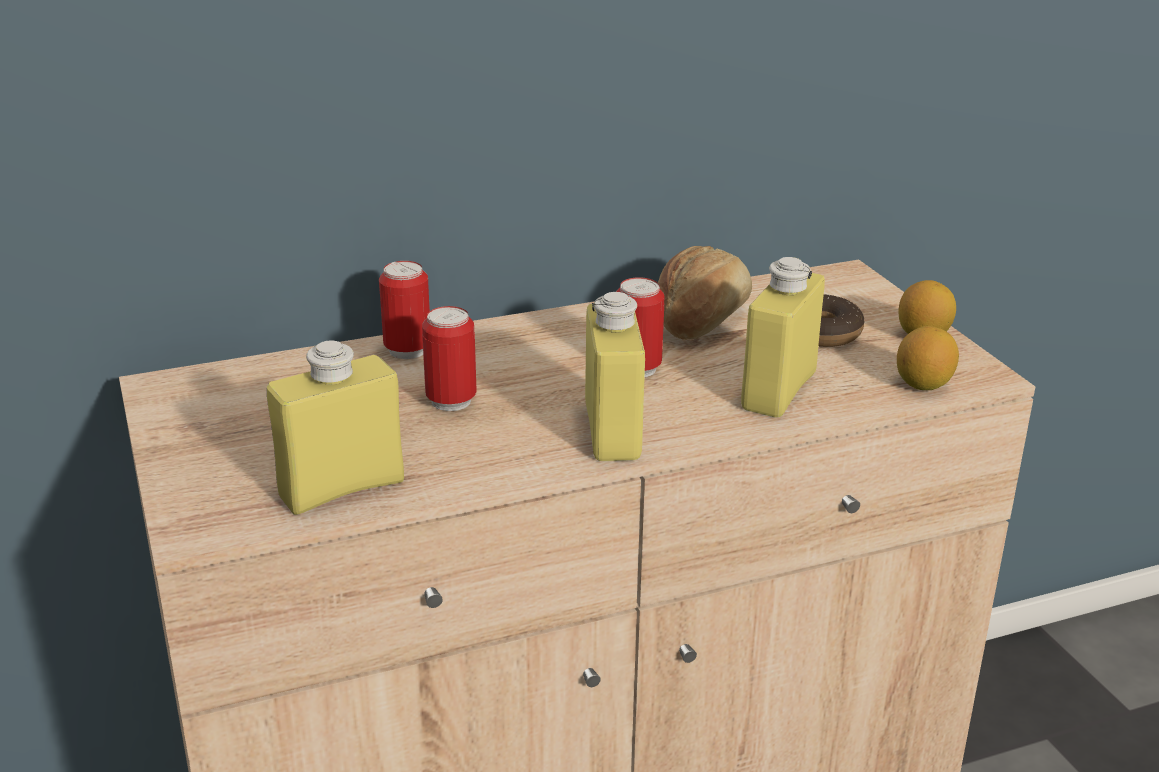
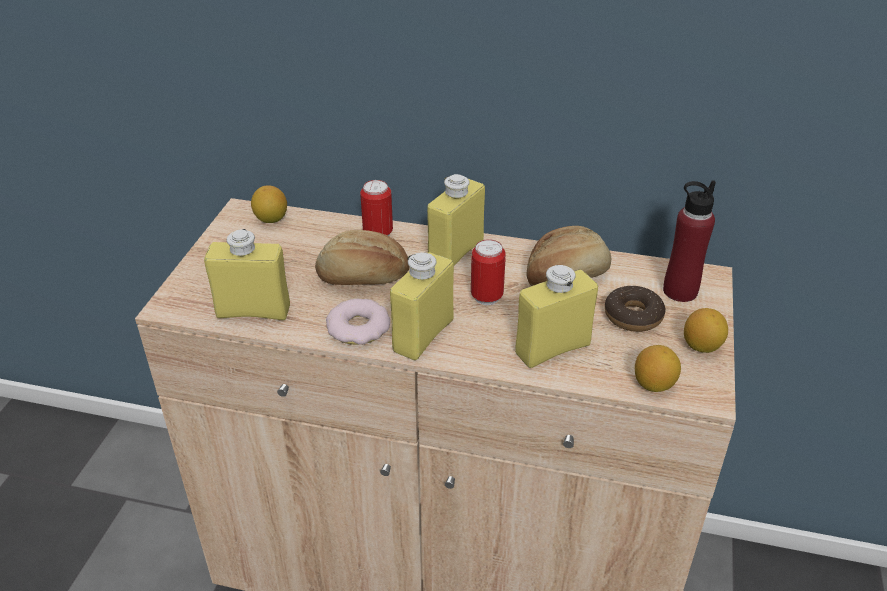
camera: 35 degrees right, 10 degrees up
can [422,306,477,411] -> bread [315,230,409,285]
none -> lemon [251,185,287,223]
none -> donut [326,299,390,345]
none -> yellow bottle [427,174,485,266]
none -> red bottle [663,180,716,302]

